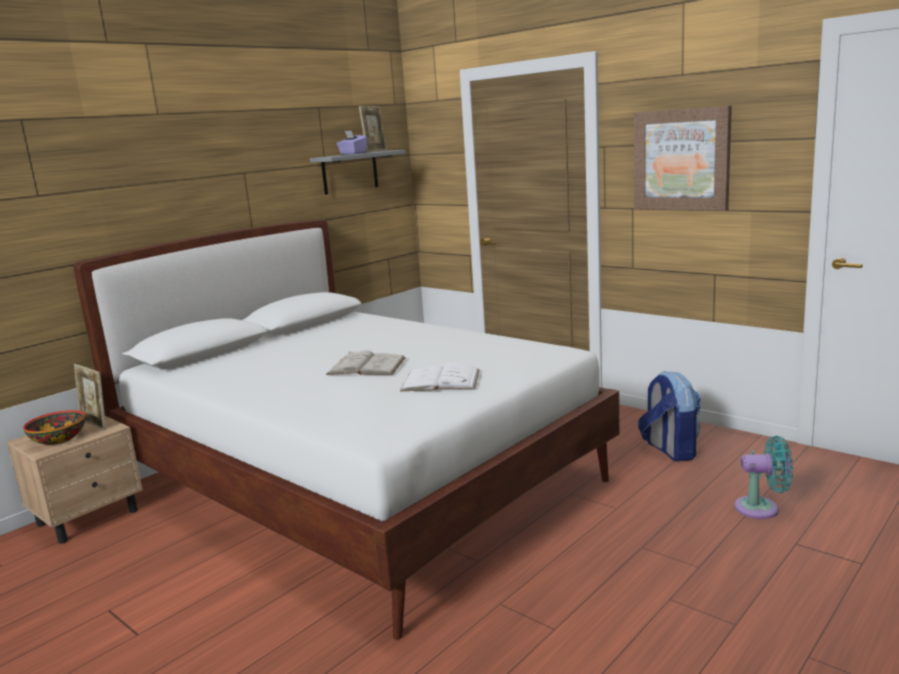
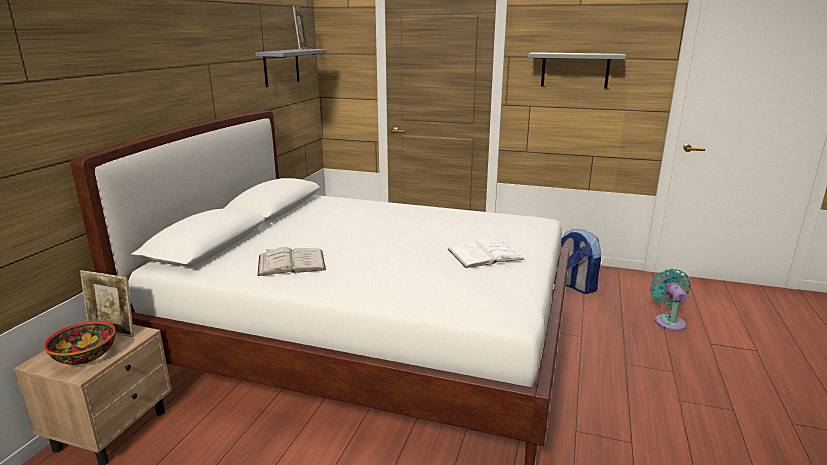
camera: 25 degrees left, 5 degrees up
white book [326,350,406,375] -> white book moved to [257,247,326,276]
purple tissue box [336,131,367,155] -> none
picture [634,106,732,211] -> grey shelf [528,52,626,88]
turquoise fan [734,436,793,519] -> turquoise fan turned 75 degrees counterclockwise [650,269,691,331]

